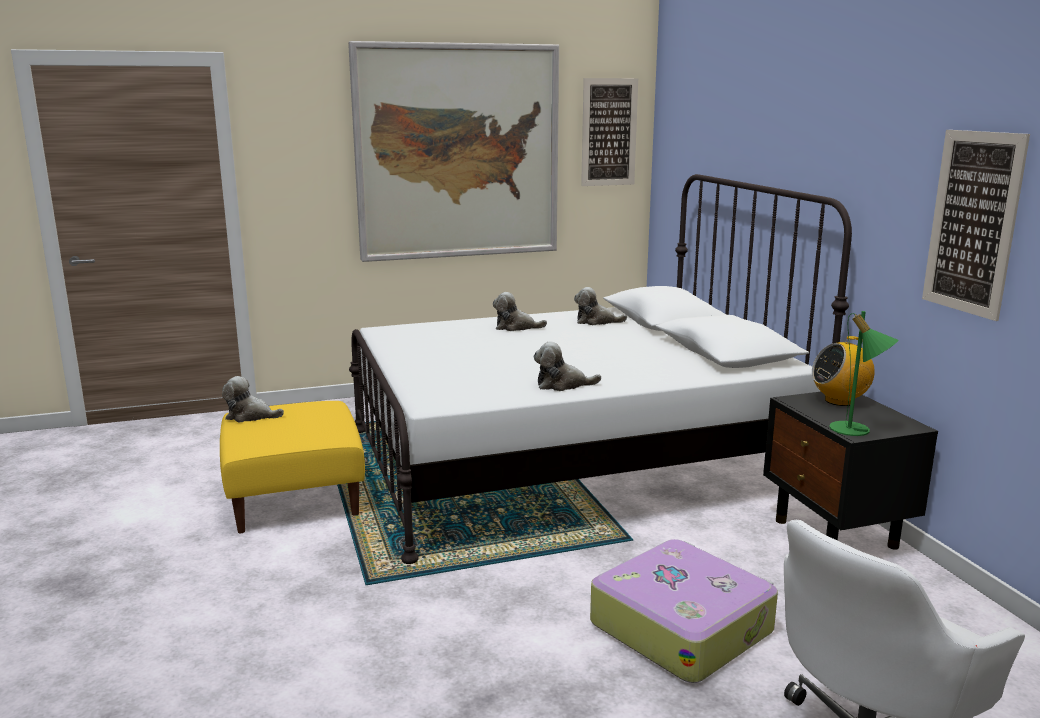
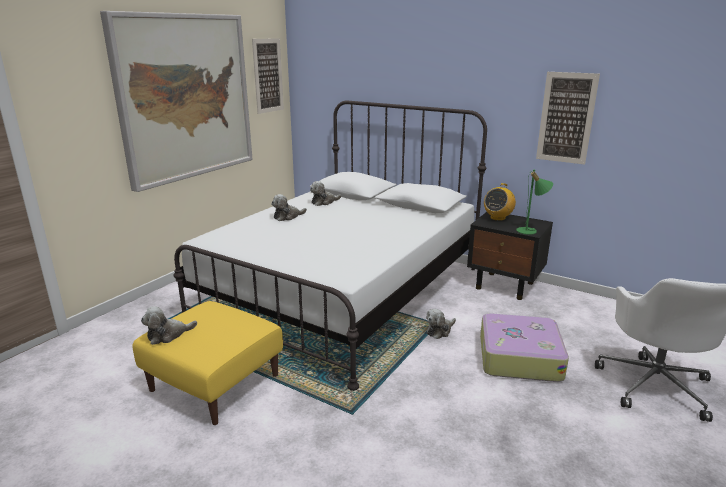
camera: 40 degrees left, 5 degrees up
plush toy [533,342,601,391] -> plush toy moved to [426,309,456,339]

